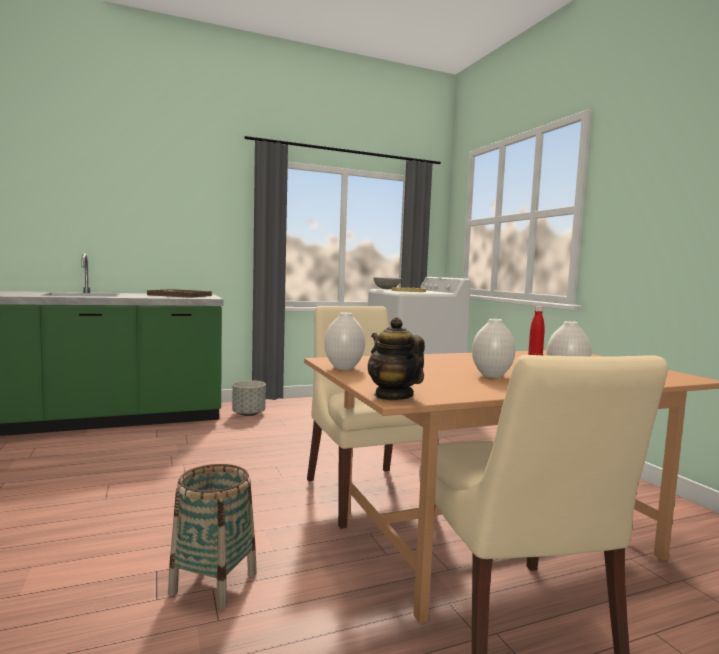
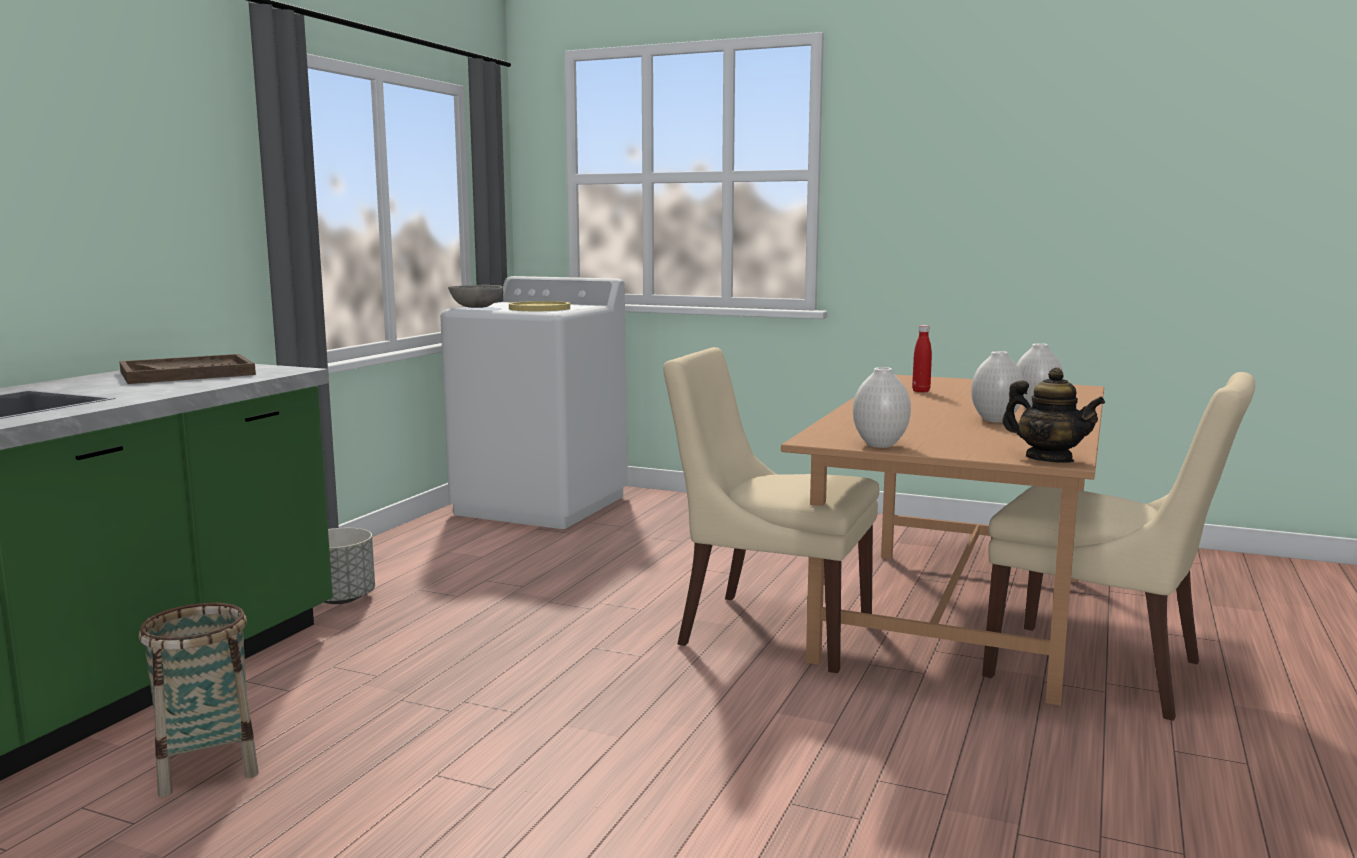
camera: 45 degrees left, 5 degrees up
basket [168,464,257,610] -> basket moved to [139,603,259,797]
teapot [368,317,425,400] -> teapot turned 150 degrees counterclockwise [1002,368,1105,463]

